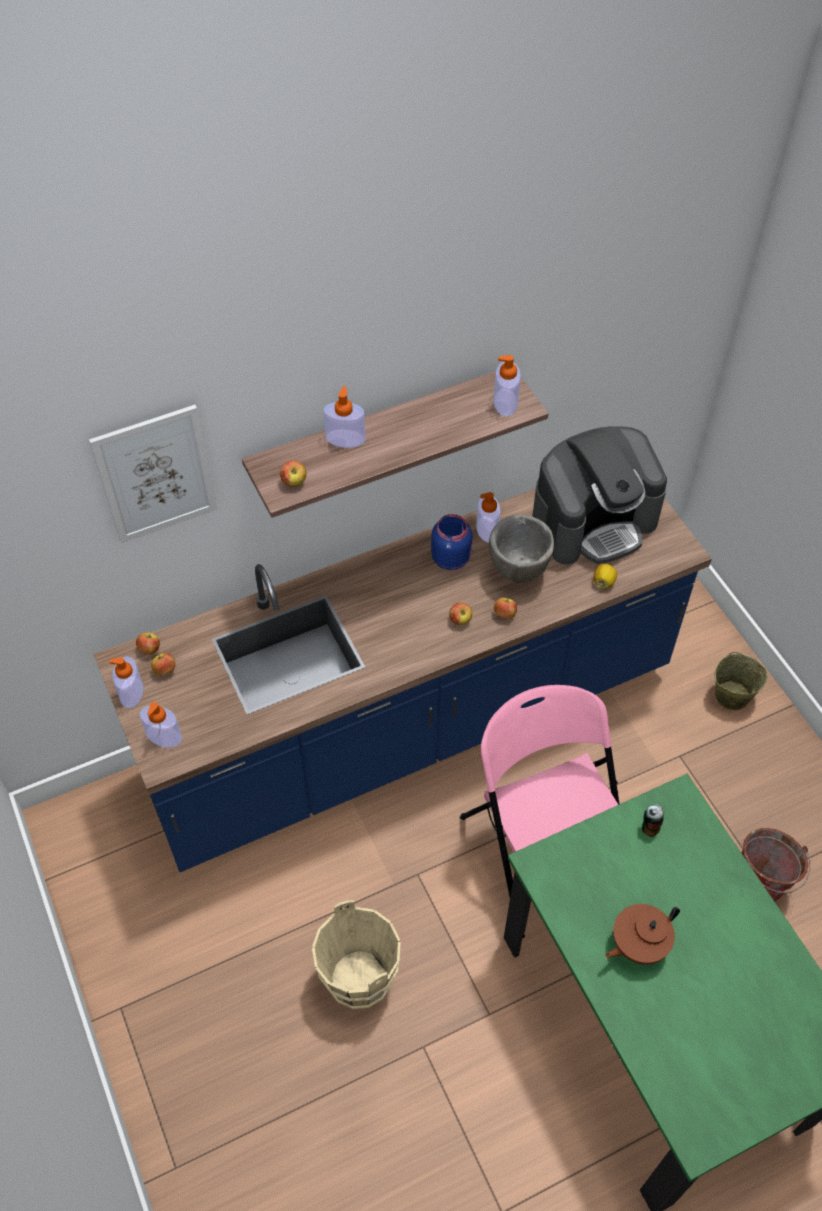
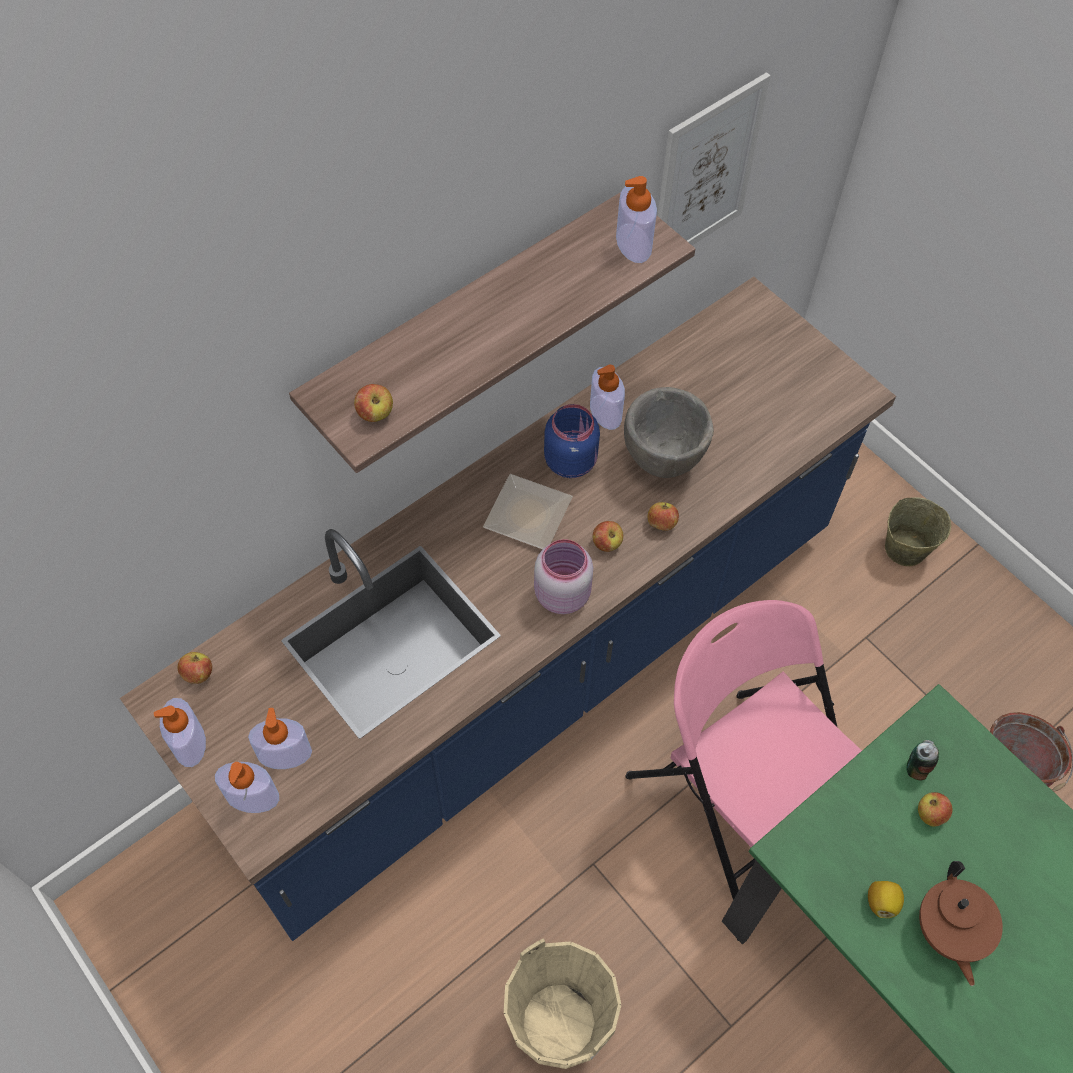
camera: 15 degrees left, 5 degrees up
picture [89,405,217,543] -> picture moved to [658,72,770,245]
apple [151,653,176,676] -> apple moved to [918,792,952,827]
soap dispenser [323,386,366,448] -> soap dispenser moved to [248,708,312,769]
coffee machine [532,426,667,565] -> none
lemon [594,564,617,588] -> lemon moved to [868,881,904,918]
brown teapot [605,904,680,965] -> brown teapot turned 45 degrees counterclockwise [919,861,1003,986]
none -> plate [483,474,573,549]
none -> pink jar [534,539,593,614]

